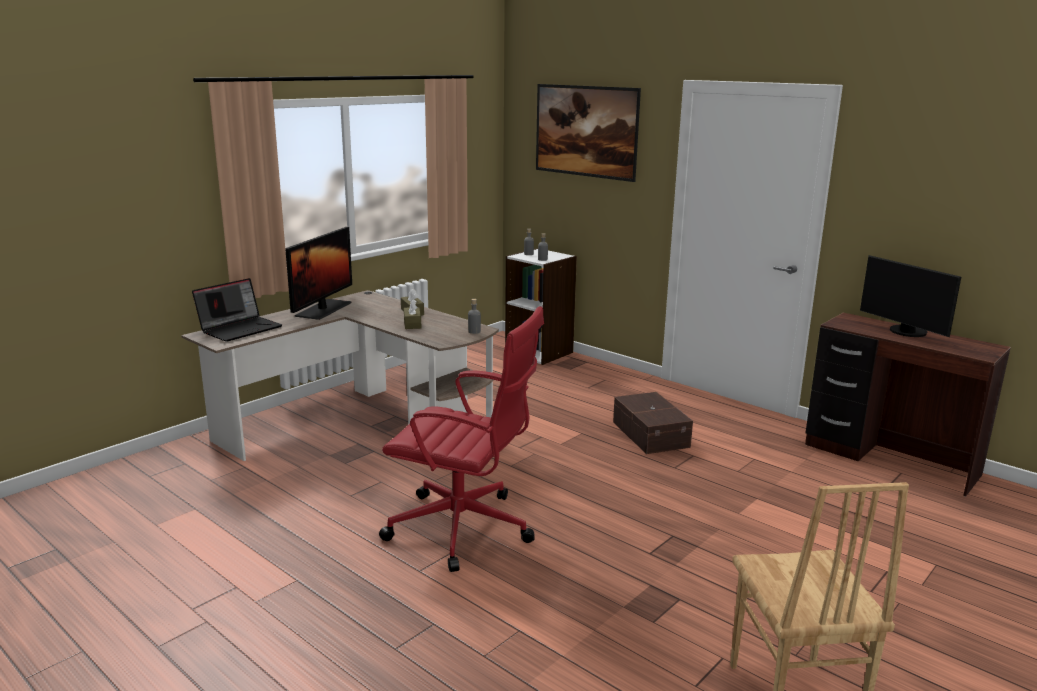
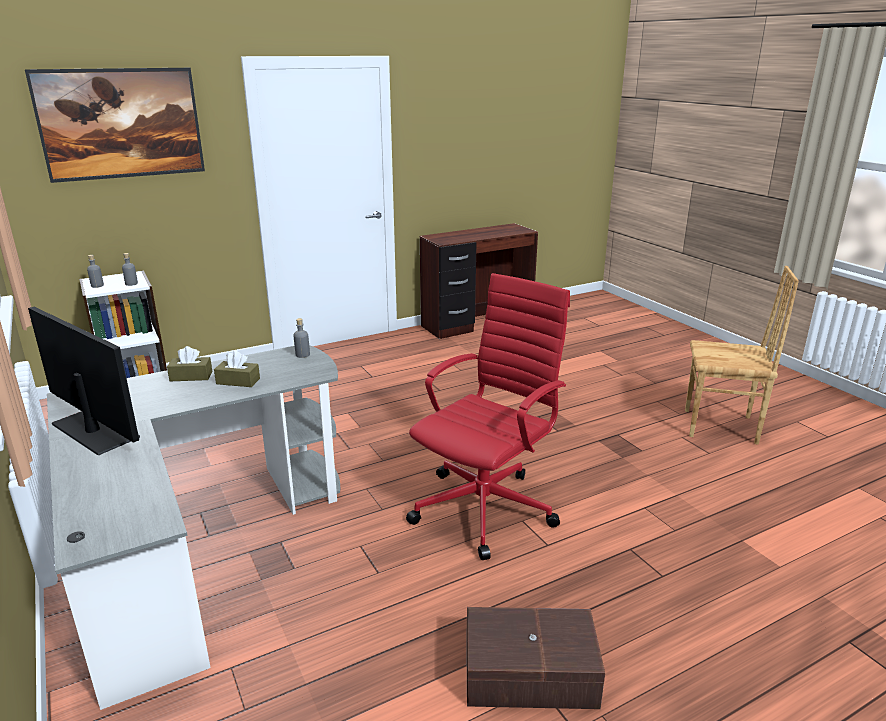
camera: 70 degrees left, 5 degrees up
brown desk [181,290,499,461] -> grey desk [47,345,340,710]
laptop [192,278,282,342] -> none
brown storage box [613,392,693,454] -> brown storage box moved to [466,607,605,709]
monitor [860,255,961,337] -> none

